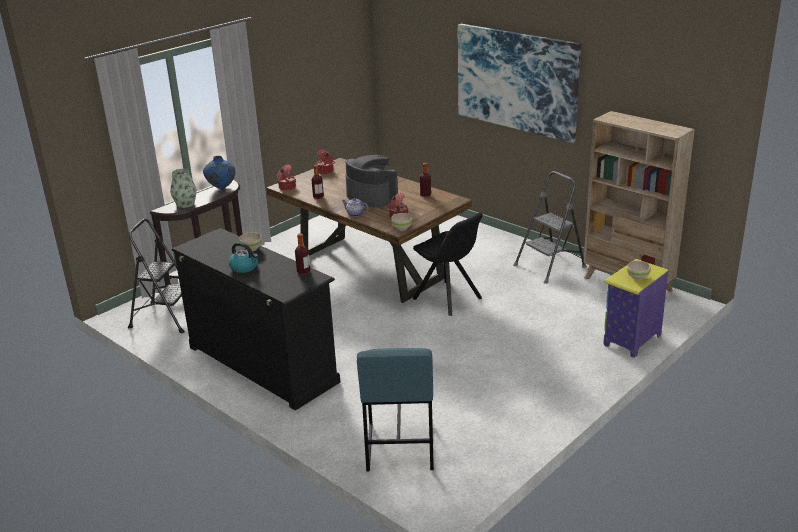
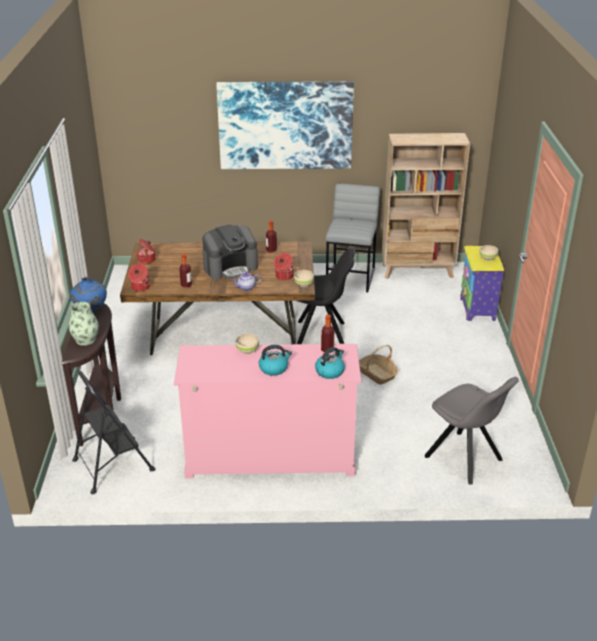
camera: 45 degrees left, 5 degrees up
black cabinet [172,228,340,411] -> pink cabinet [174,344,362,478]
coffee machine [345,155,398,207] -> coffee machine turned 150 degrees clockwise [202,225,258,280]
blue stool [357,348,434,472] -> grey chair [425,377,519,485]
grey step ladder [513,171,587,284] -> grey stool [326,183,380,292]
none -> kettle [315,347,345,379]
none -> basket [359,345,398,385]

